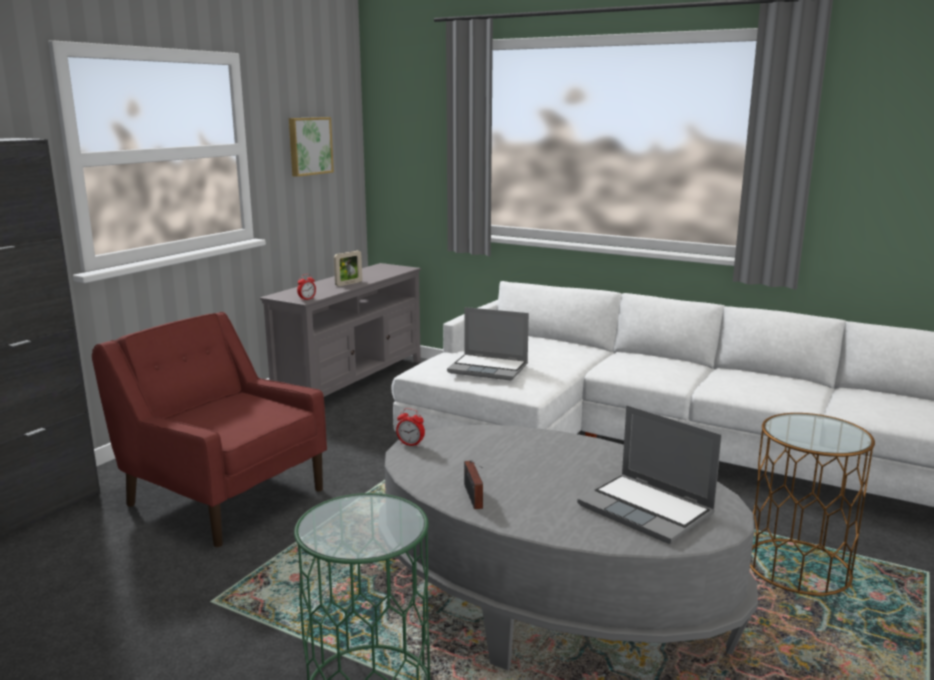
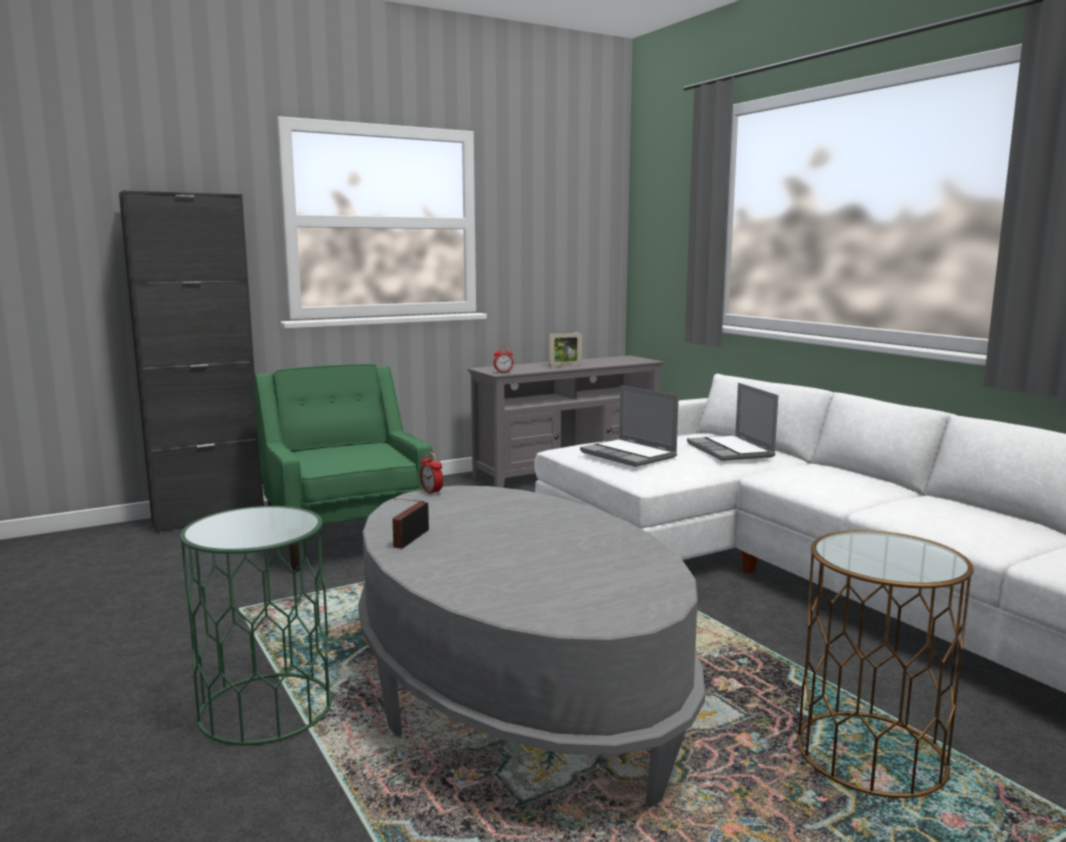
camera: 30 degrees right, 5 degrees down
red armchair [92,312,327,547] -> green armchair [254,364,433,572]
picture [289,117,334,177] -> none
laptop [577,405,722,544] -> laptop moved to [687,383,779,461]

